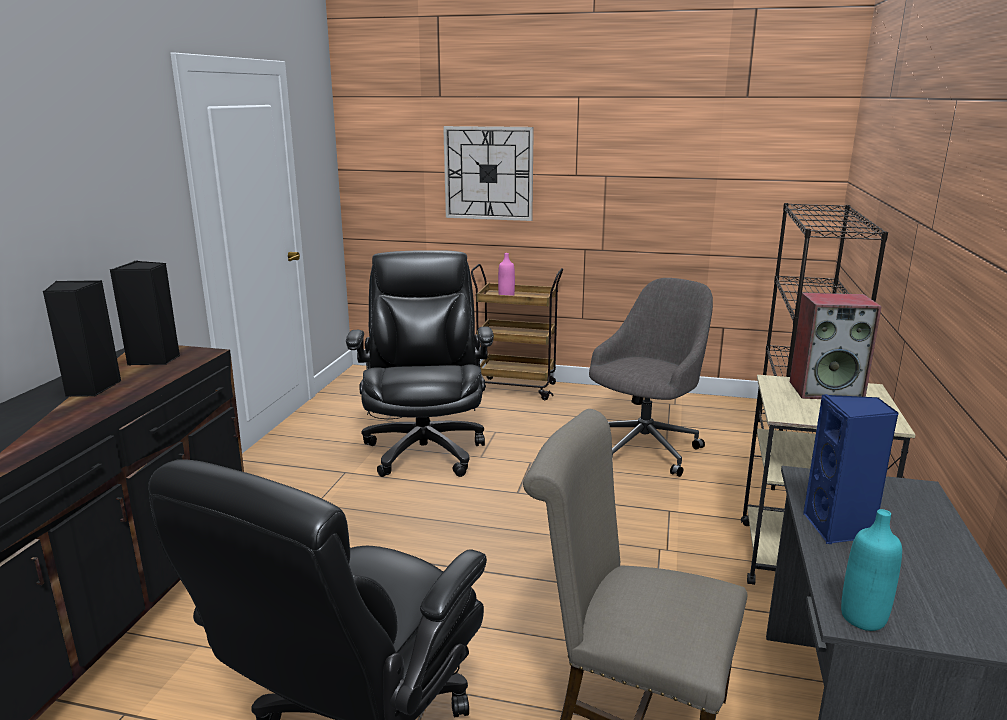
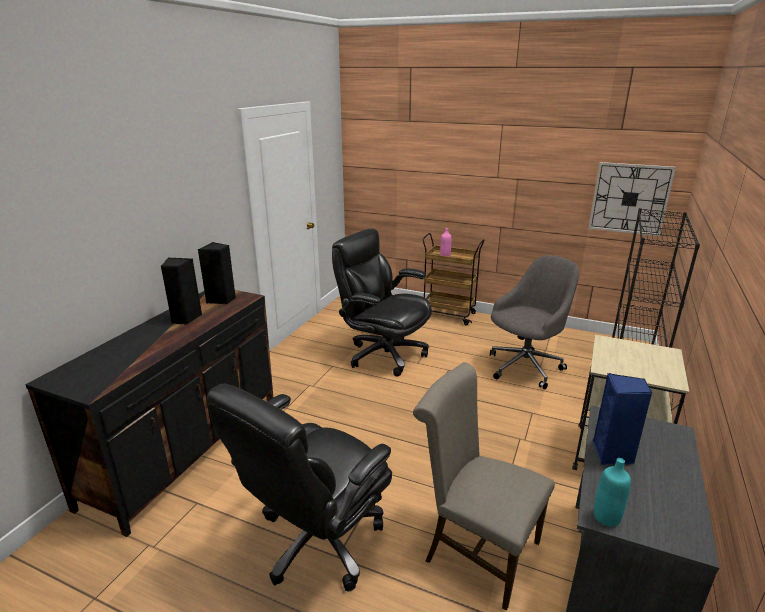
camera: 10 degrees right, 5 degrees up
black office chair [346,250,494,477] -> black office chair turned 60 degrees counterclockwise [332,229,432,377]
wall clock [443,126,534,221] -> wall clock moved to [588,162,676,236]
speaker [790,293,882,399] -> none

